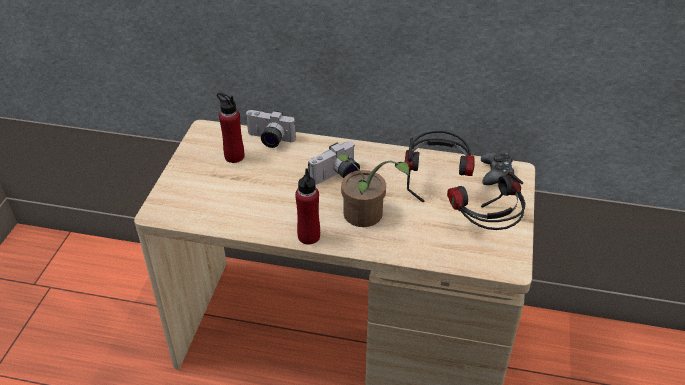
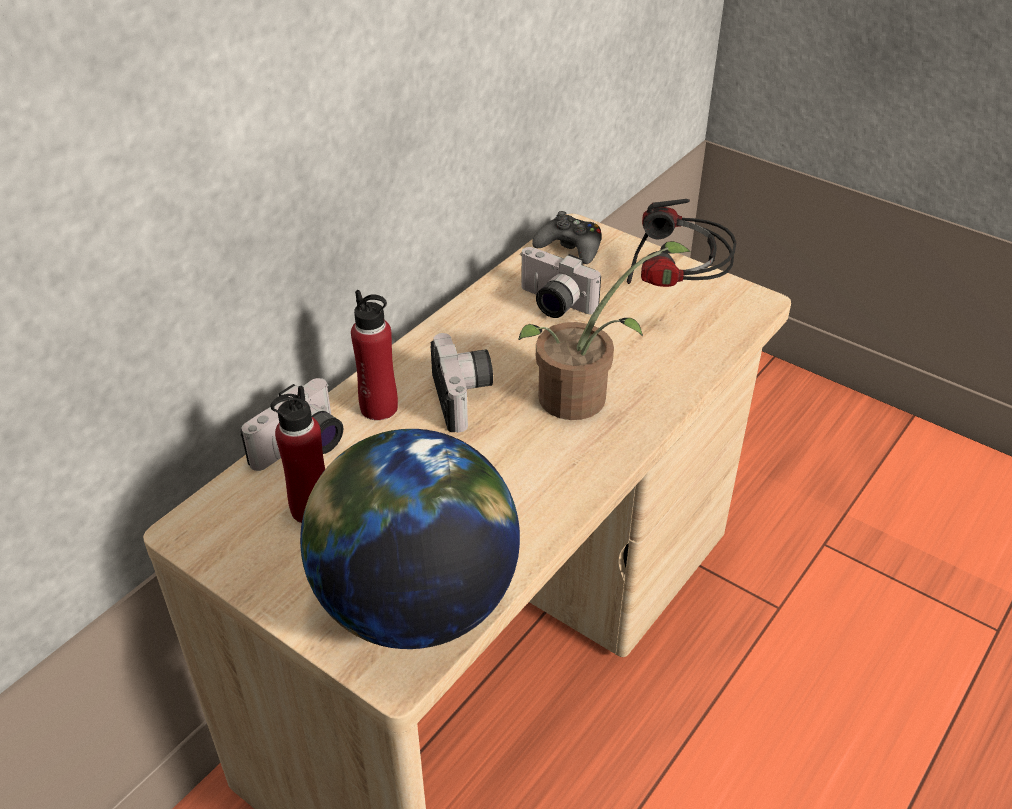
camera: 65 degrees left, 0 degrees up
red bottle [295,168,320,245] -> red bottle moved to [351,290,398,420]
headphones [405,131,475,202] -> camera [520,247,601,318]
none -> globe [300,429,520,649]

